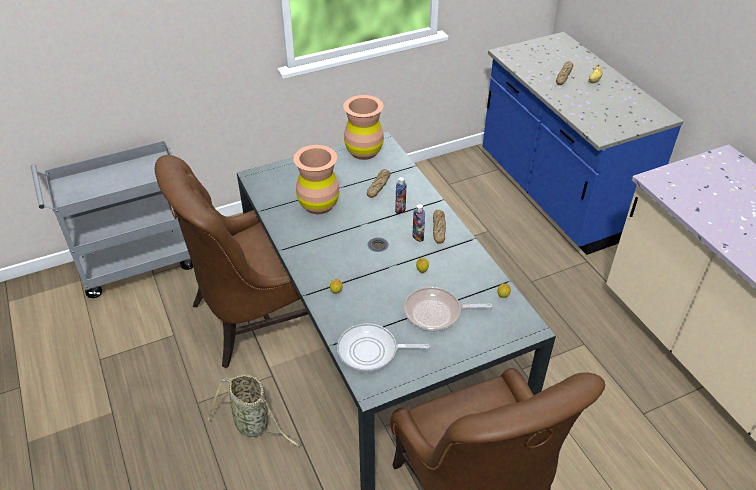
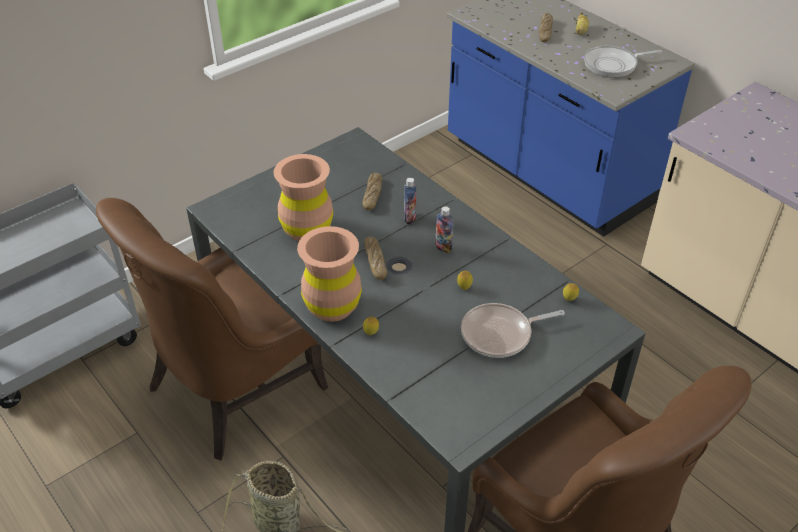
camera: 15 degrees left, 0 degrees up
frying pan [337,323,430,373] -> frying pan moved to [584,46,662,78]
brown vase [343,95,384,160] -> brown vase moved to [297,226,362,322]
bread [433,210,446,244] -> bread moved to [364,237,387,280]

